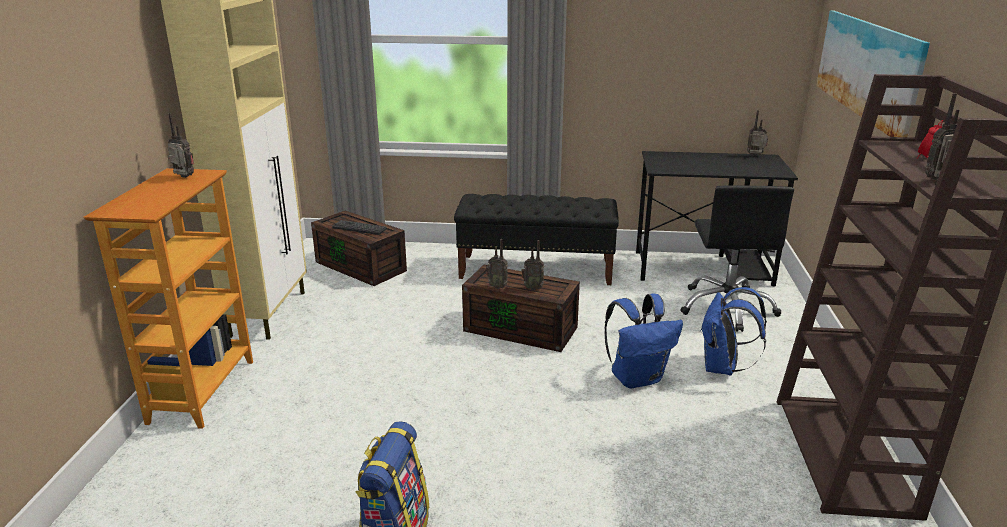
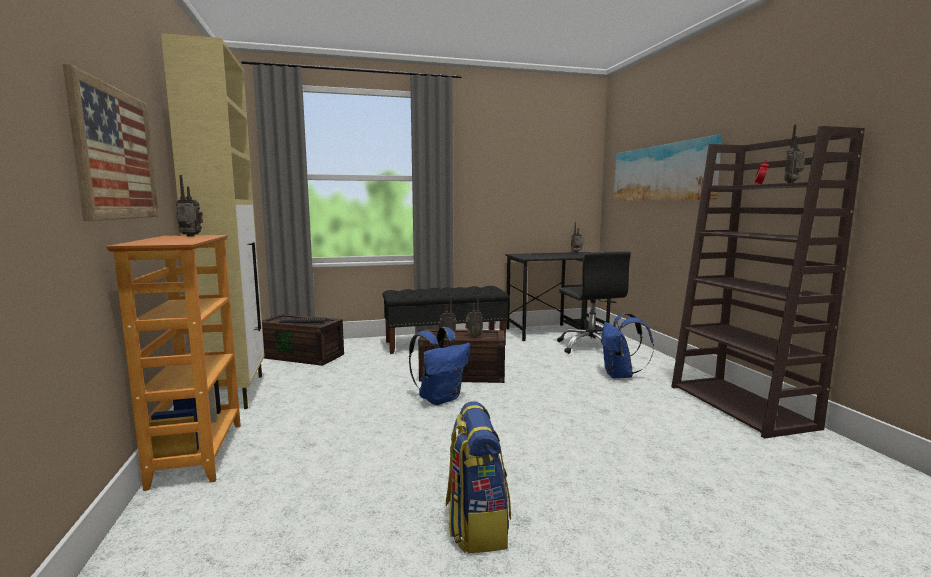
camera: 20 degrees left, 15 degrees down
blue backpack [604,294,683,388] -> blue backpack moved to [409,327,470,405]
none -> picture [63,64,159,221]

